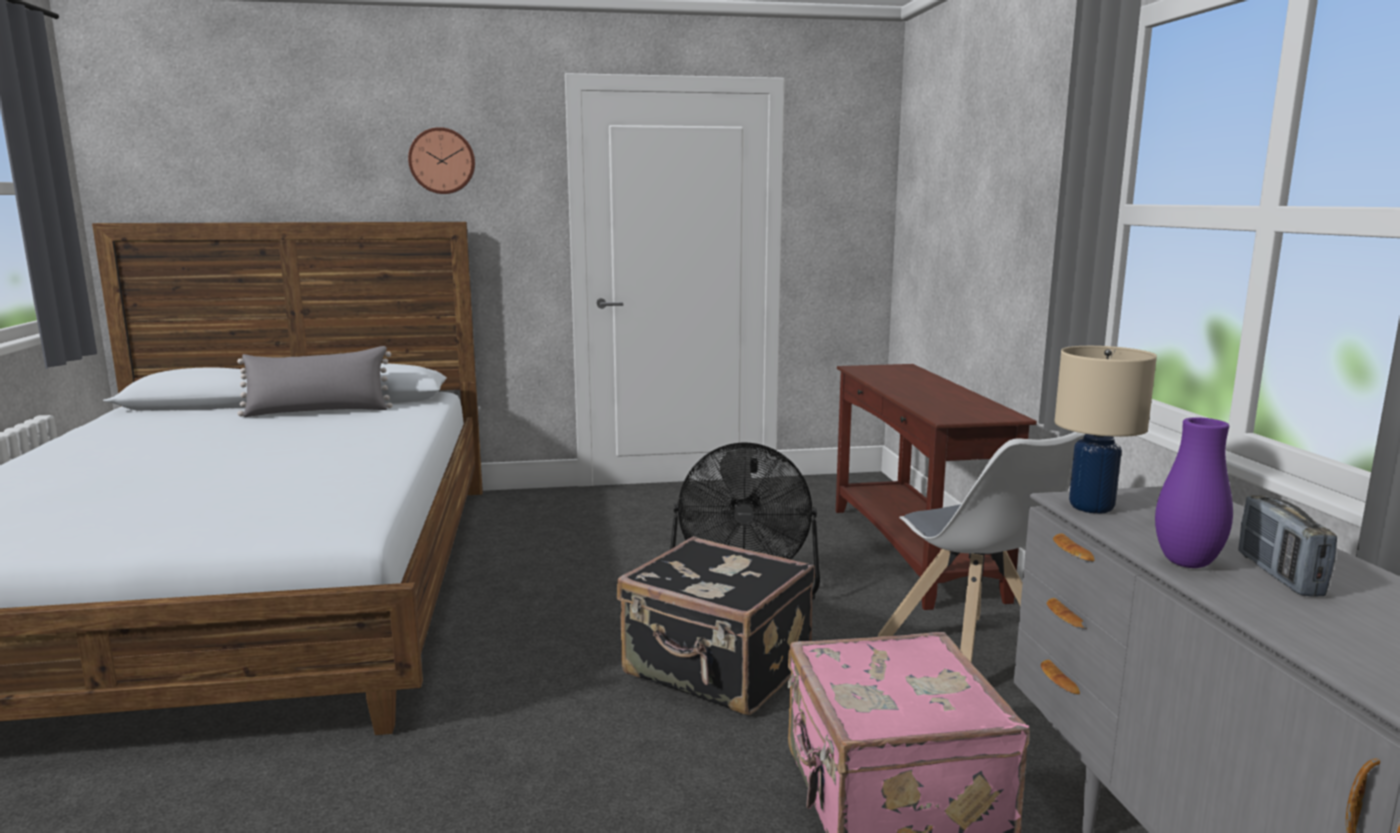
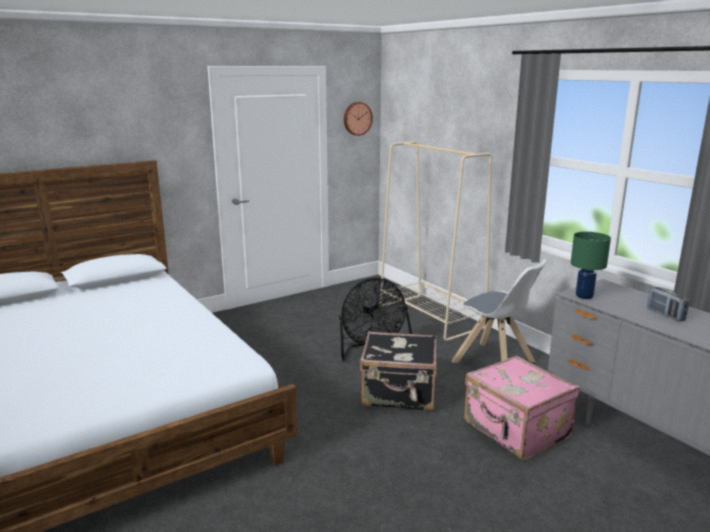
camera: 25 degrees left, 5 degrees up
grey pillow [237,346,393,417] -> none
wall clock [408,127,475,194] -> wall clock moved to [344,102,373,136]
brown console table [836,364,1037,610] -> beige clothes rack [380,141,492,341]
beige table lamp [1054,346,1157,514] -> green table lamp [571,232,611,299]
purple vase [1155,417,1233,568] -> none

